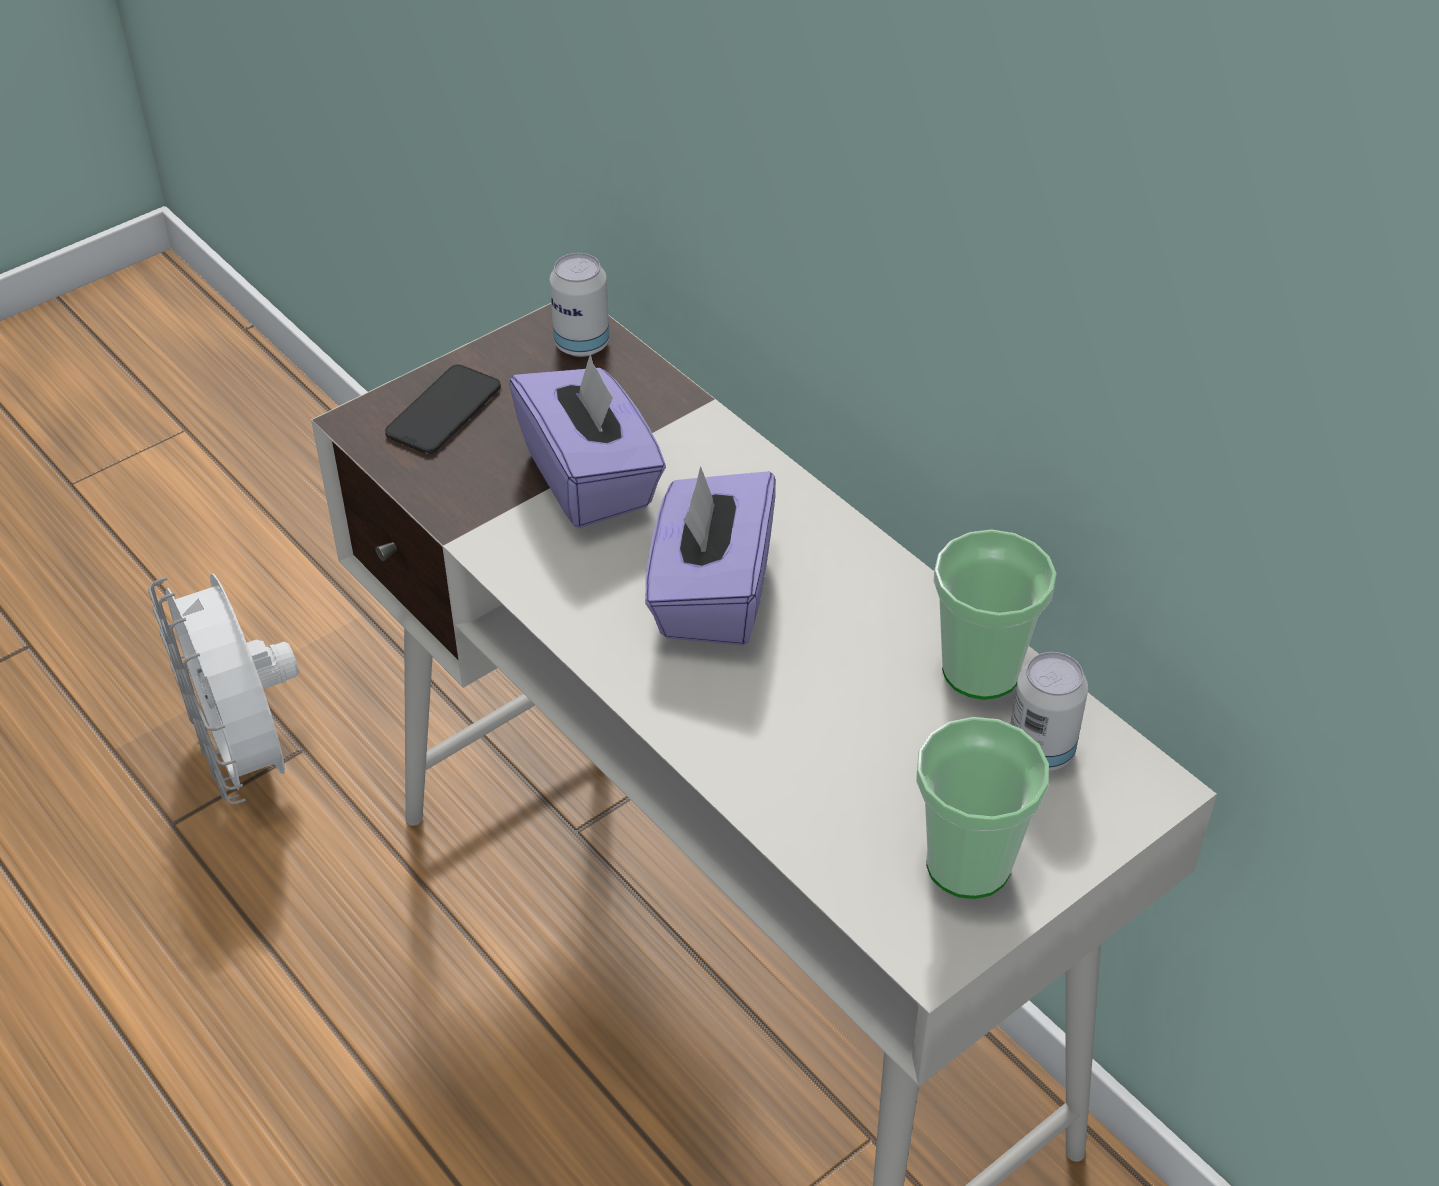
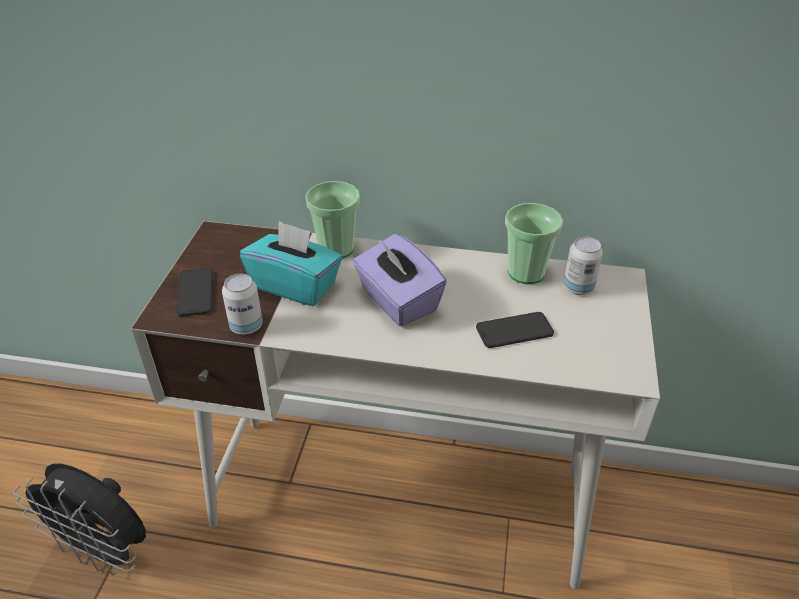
camera: 40 degrees left, 5 degrees down
white fan [148,573,299,805] -> black fan [14,463,146,576]
purple tissue box [509,353,666,528] -> turquoise tissue box [240,221,342,306]
can [550,253,610,357] -> can moved to [222,273,263,335]
cup [916,717,1049,899] -> cup moved to [305,181,360,259]
none -> phone [476,312,554,348]

